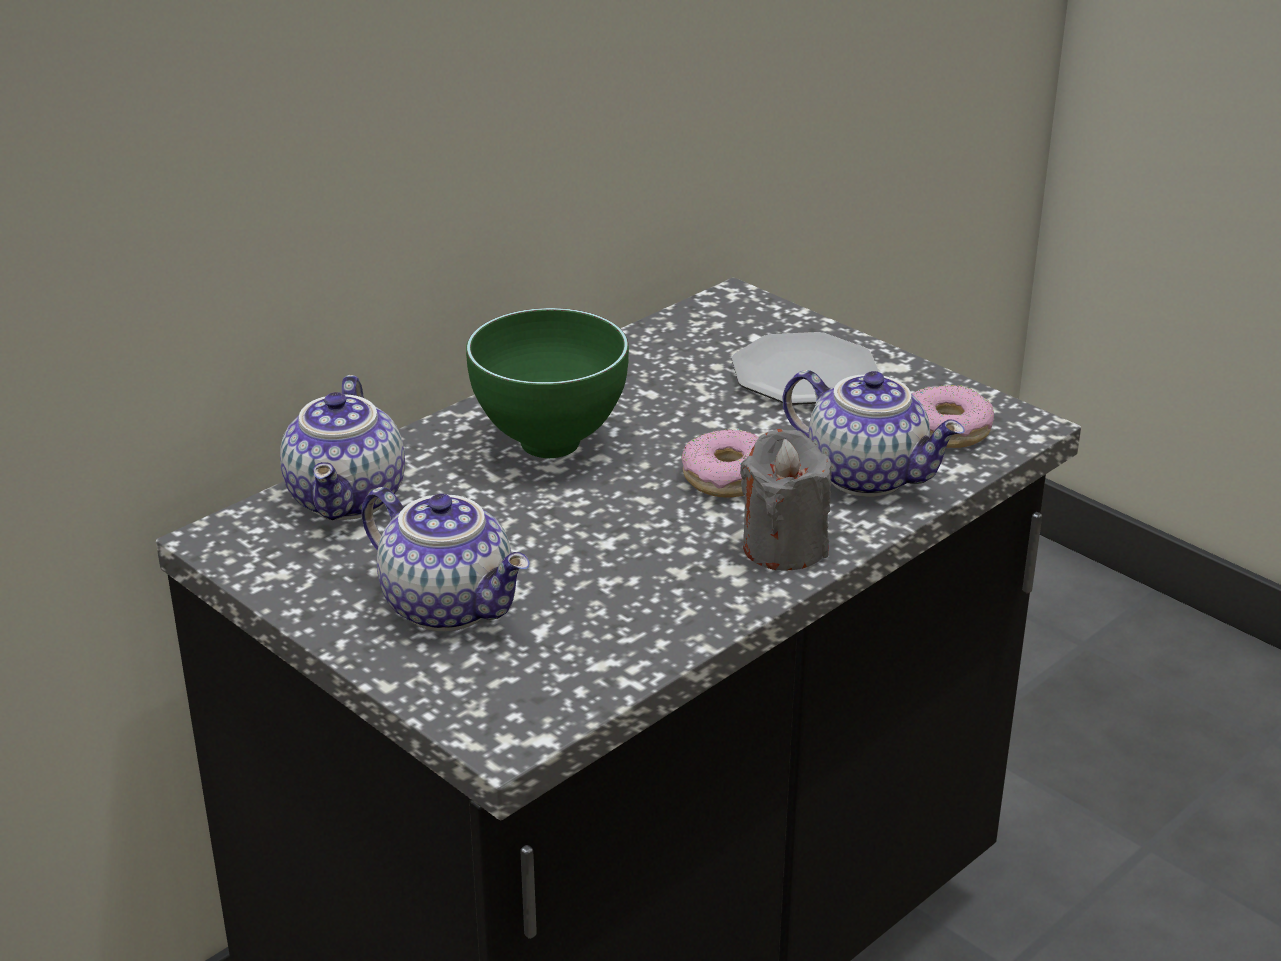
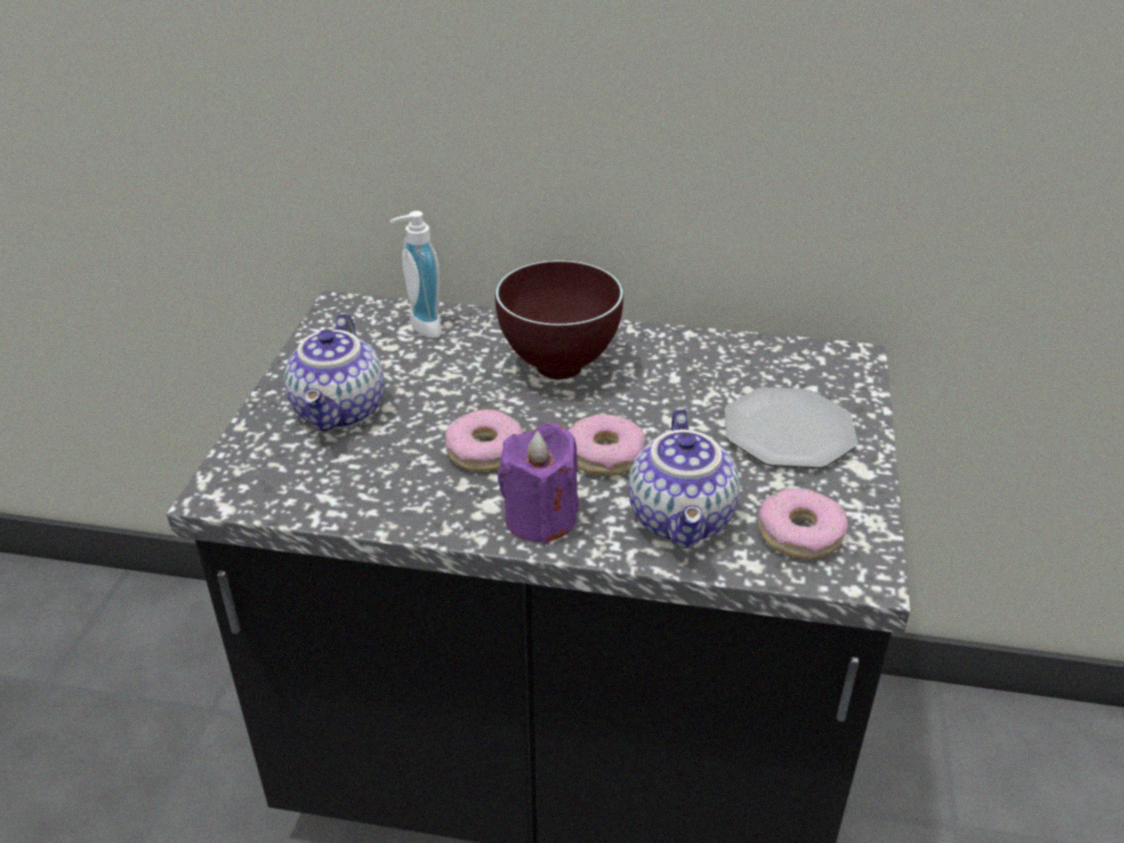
camera: 55 degrees right, 5 degrees up
teapot [280,375,405,520] -> soap dispenser [390,211,442,338]
green bowl [466,308,629,458] -> brown bowl [495,260,624,379]
grey candle [740,429,831,570] -> purple candle [498,423,578,544]
none -> donut [445,409,523,471]

